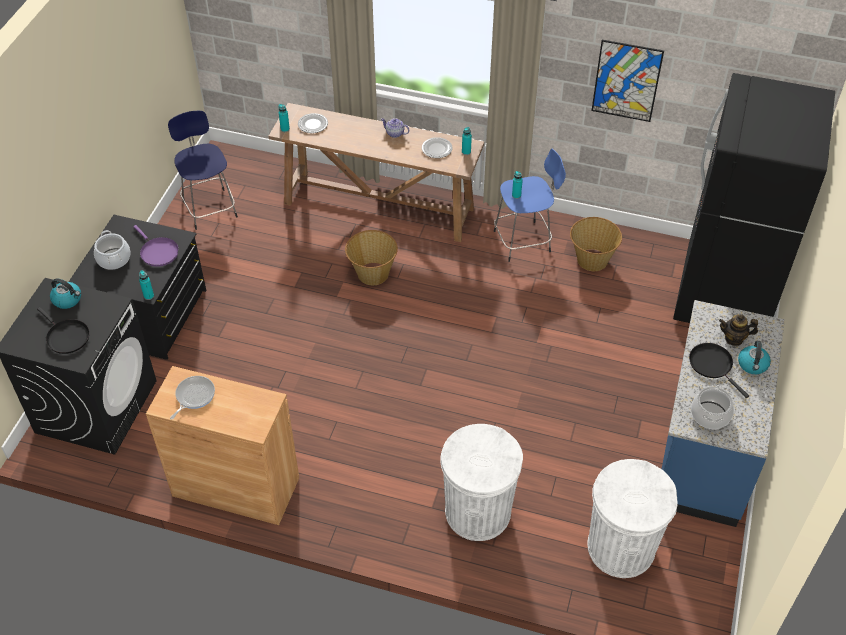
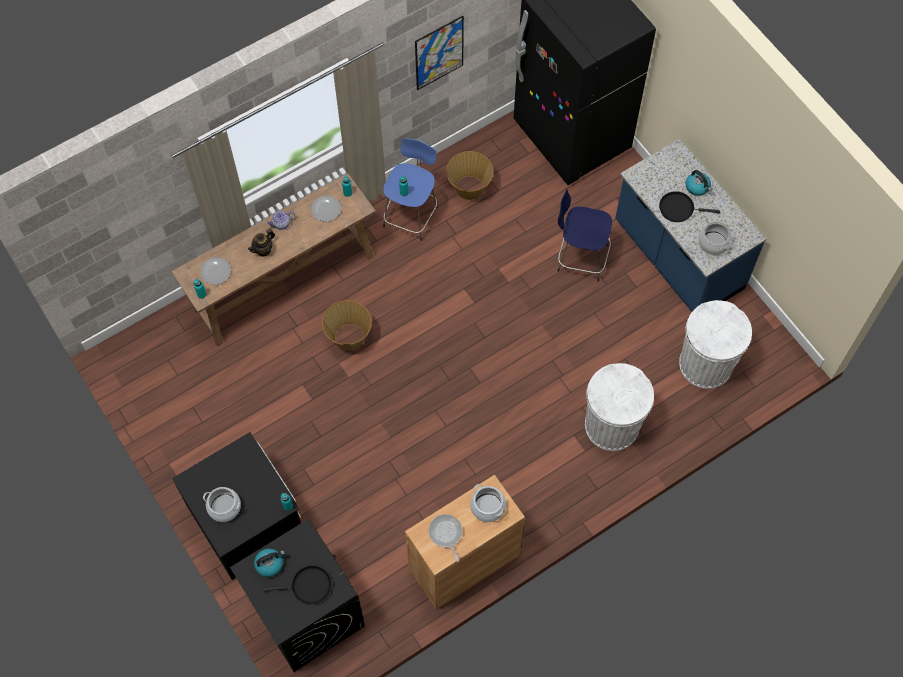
camera: 50 degrees left, 15 degrees up
purple frying pan [133,225,179,267] -> none
blue stool [168,111,238,230] -> blue stool moved to [558,189,612,282]
teapot [719,314,758,346] -> teapot moved to [248,229,275,257]
none -> cooking pot [470,484,506,522]

